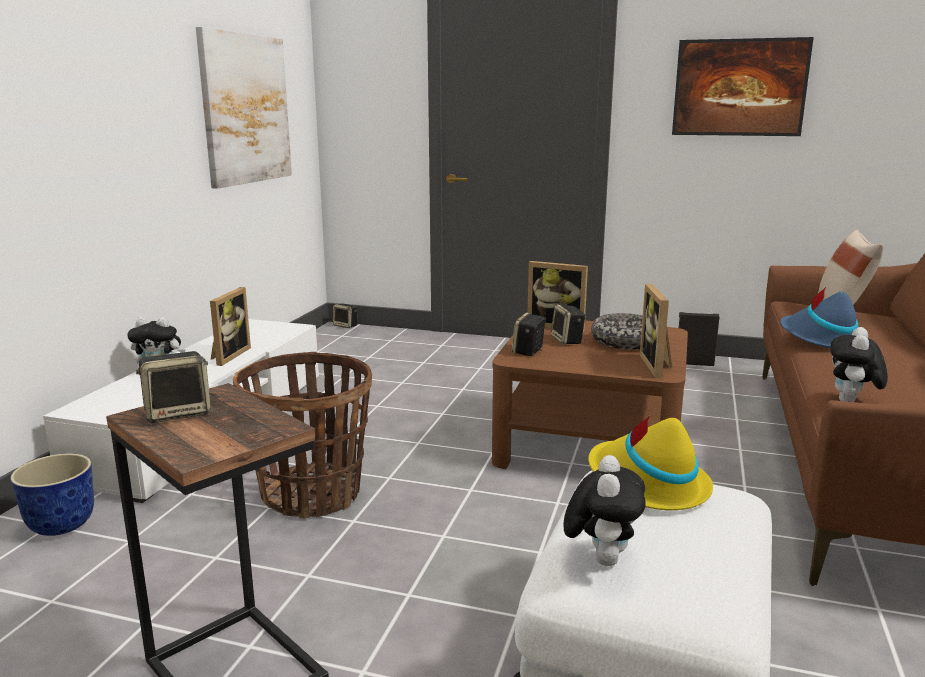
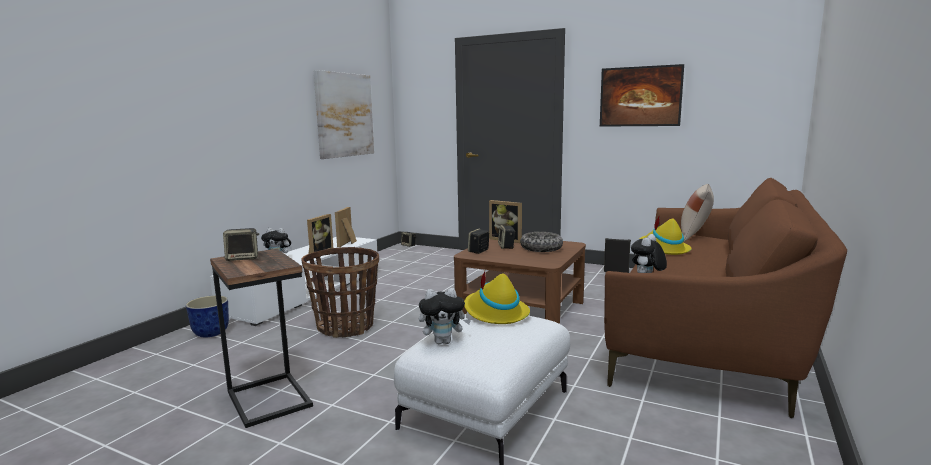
camera: 10 degrees right, 5 degrees down
plush toy [563,455,646,566] -> plush toy turned 60 degrees clockwise [419,288,471,344]
picture frame [640,284,672,378] -> picture frame moved to [335,207,357,247]
blue hat [780,287,858,348] -> yellow hat [640,215,692,255]

